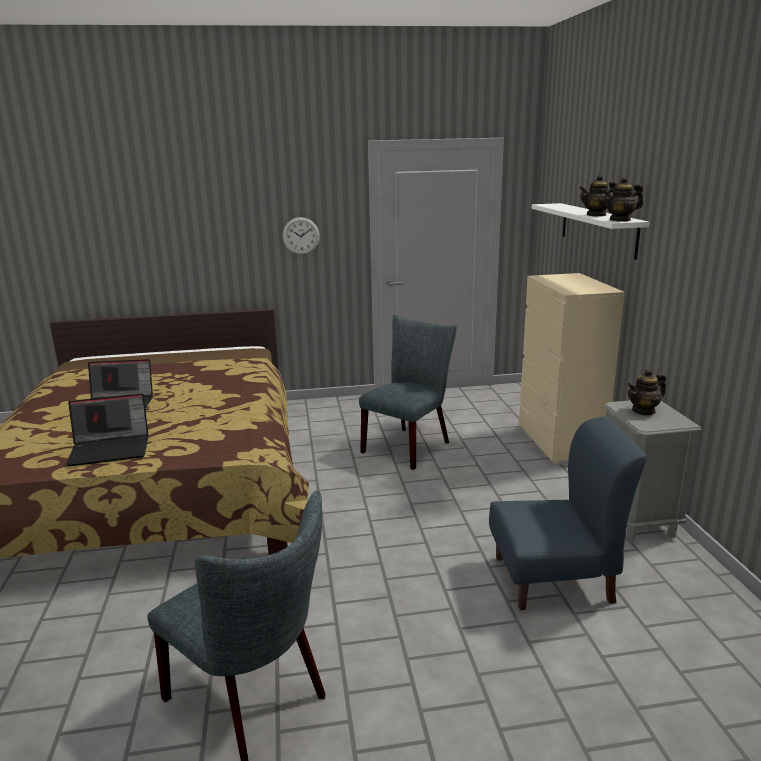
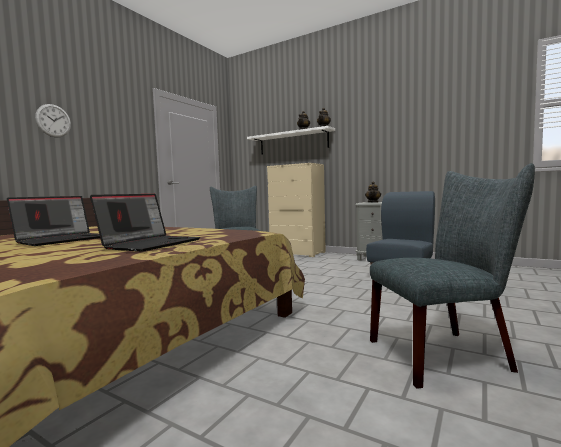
camera: 50 degrees left, 15 degrees down
wall clock [283,217,320,255] -> wall clock moved to [35,104,71,137]

